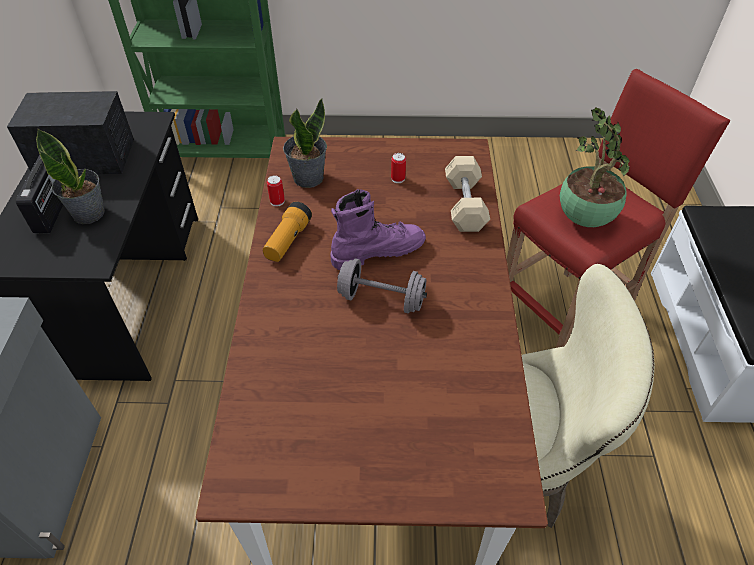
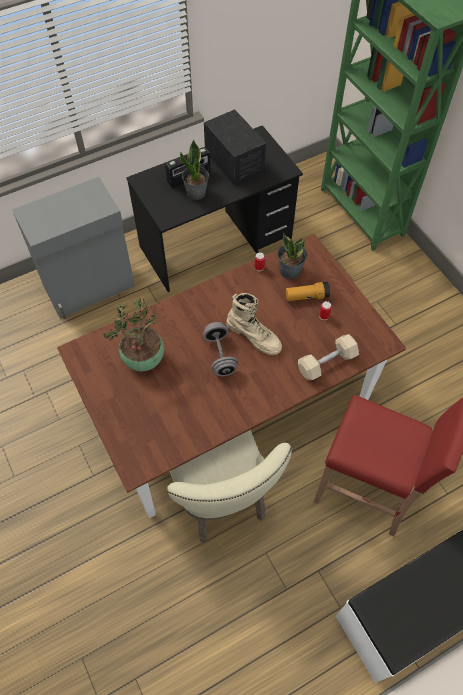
camera: 60 degrees right, 10 degrees up
flashlight [263,202,312,262] -> flashlight moved to [285,281,330,301]
purple boot [331,189,426,270] -> beige boot [226,293,282,355]
potted plant [560,107,630,227] -> potted plant moved to [103,299,164,372]

